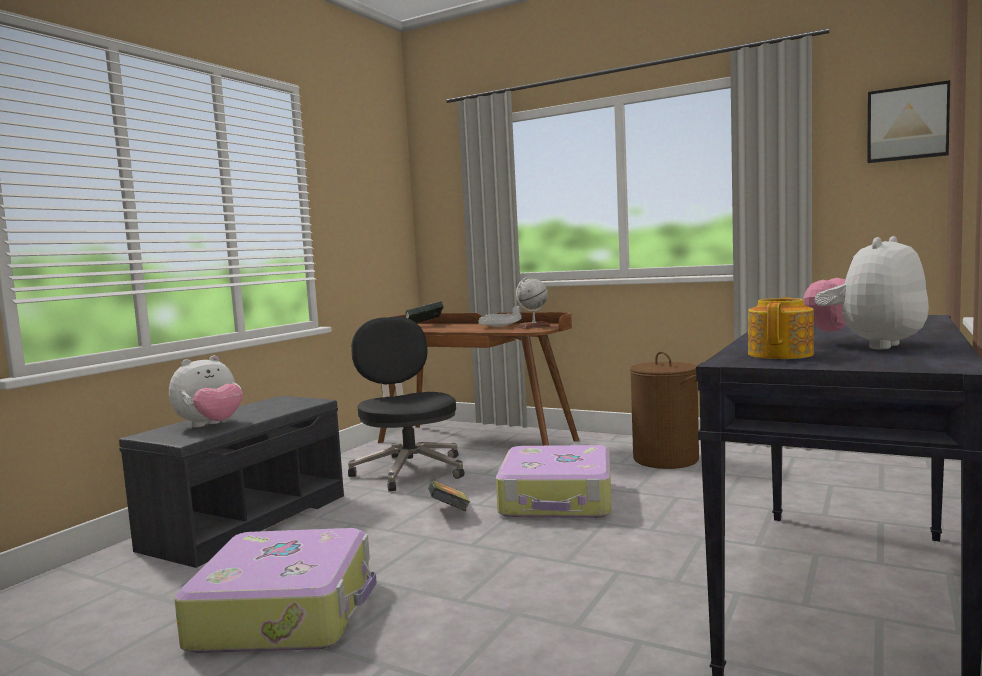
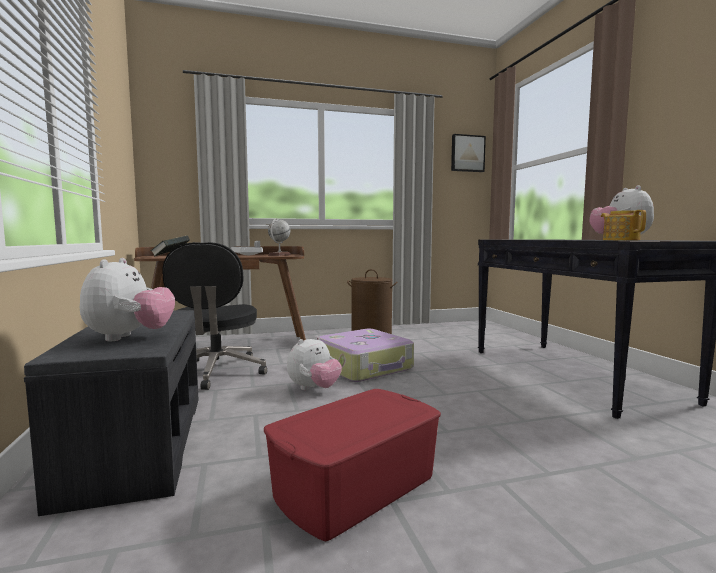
camera: 45 degrees left, 0 degrees up
suitcase [174,528,377,653] -> red storage box [264,389,441,541]
black office chair [348,316,465,492] -> black office chair turned 120 degrees counterclockwise [162,242,267,390]
book [428,480,470,511] -> plush toy [287,336,342,390]

